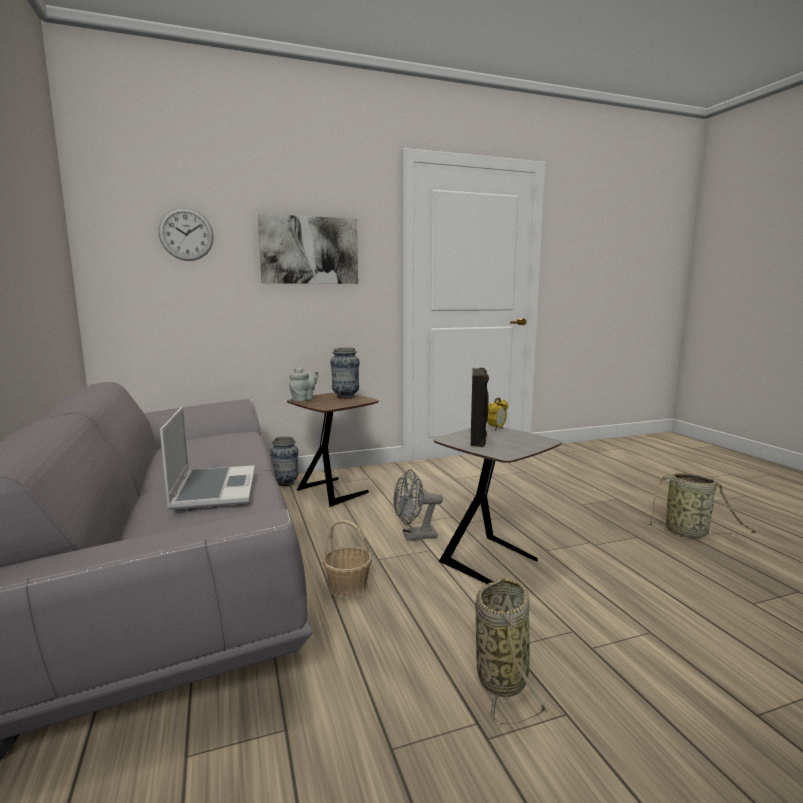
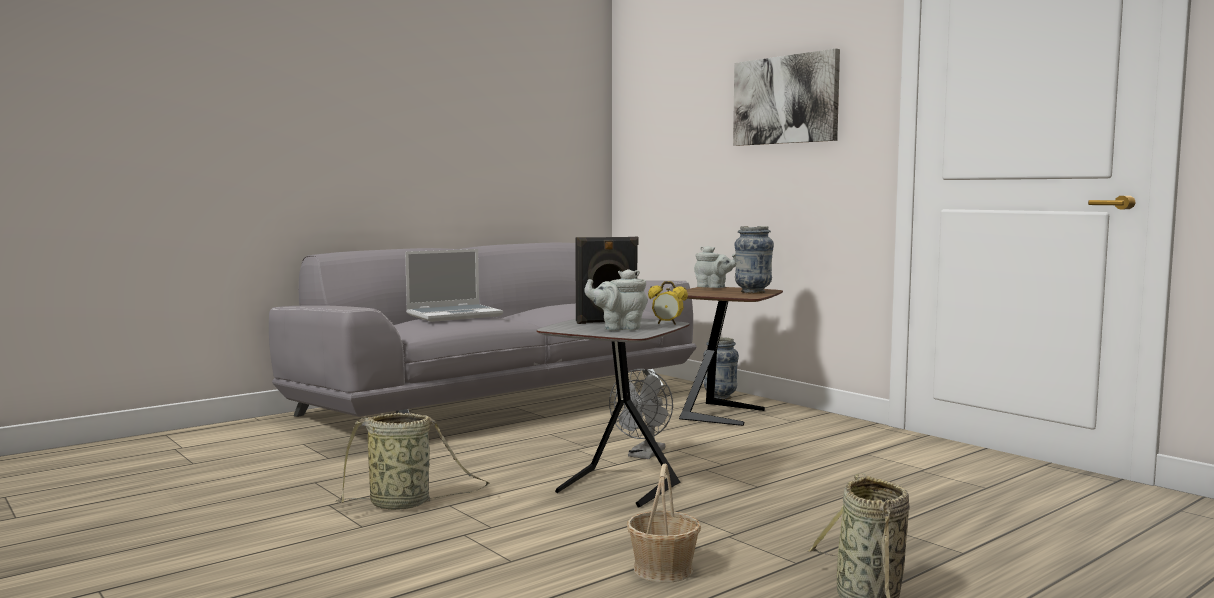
camera: 70 degrees right, 5 degrees down
wall clock [158,208,214,261] -> none
basket [323,520,372,598] -> basket moved to [627,464,701,583]
grey fan [393,469,443,541] -> grey fan turned 120 degrees counterclockwise [609,369,673,459]
none -> grey teapot [584,269,648,331]

